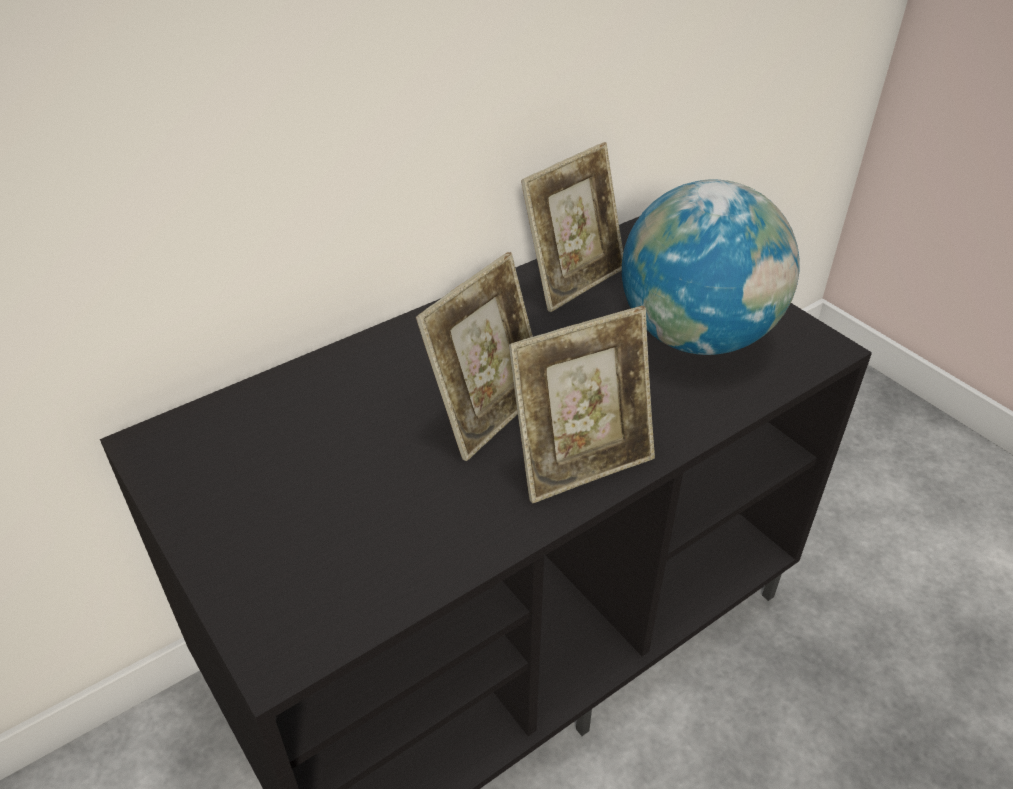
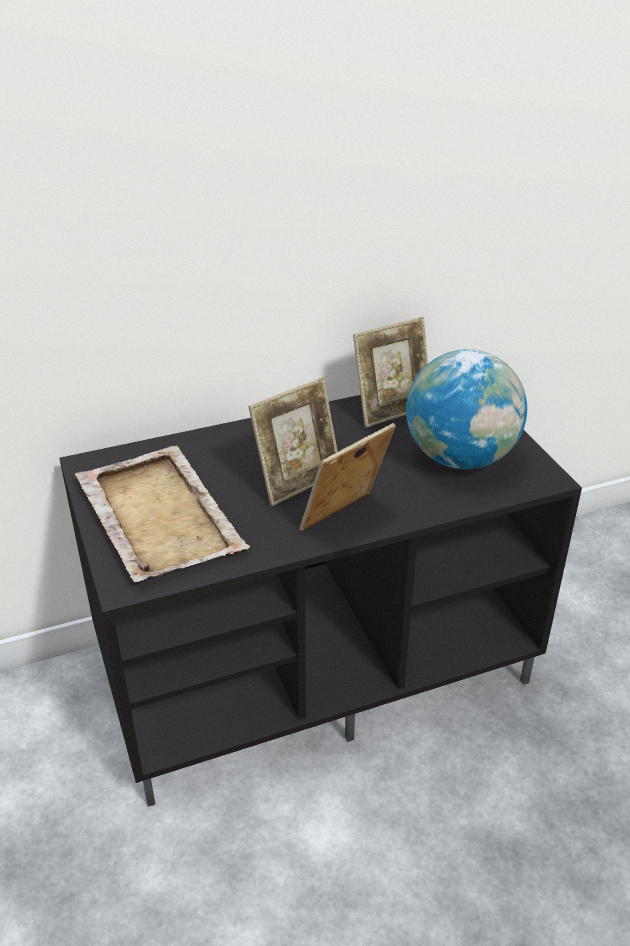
camera: 15 degrees right, 5 degrees down
picture frame [509,306,655,503] -> picture frame turned 150 degrees clockwise [299,423,396,531]
none -> beige tray [75,445,250,582]

